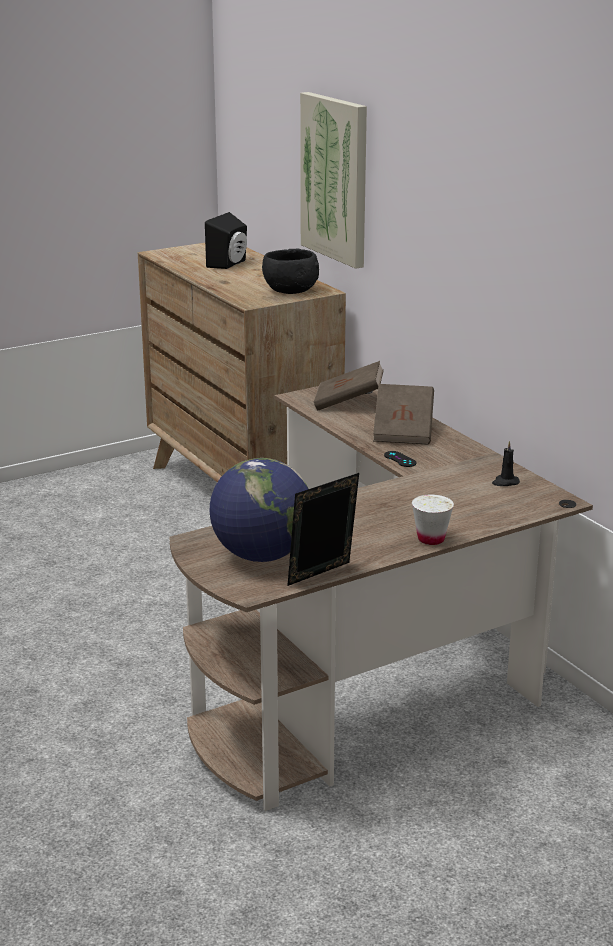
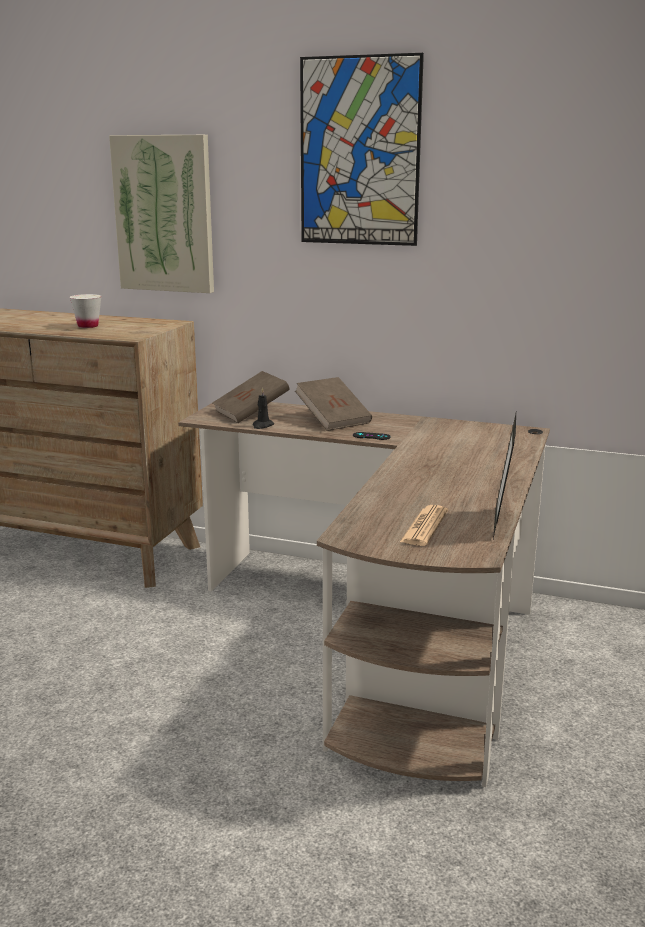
camera: 40 degrees left, 5 degrees down
black speaker [205,212,247,269] -> none
globe [210,458,309,562] -> newspaper [400,505,448,546]
black bowl [262,249,319,294] -> none
white cup [412,495,454,545] -> white cup moved to [70,294,101,328]
black candle [492,441,520,486] -> black candle moved to [253,388,274,429]
none -> picture [300,53,424,246]

